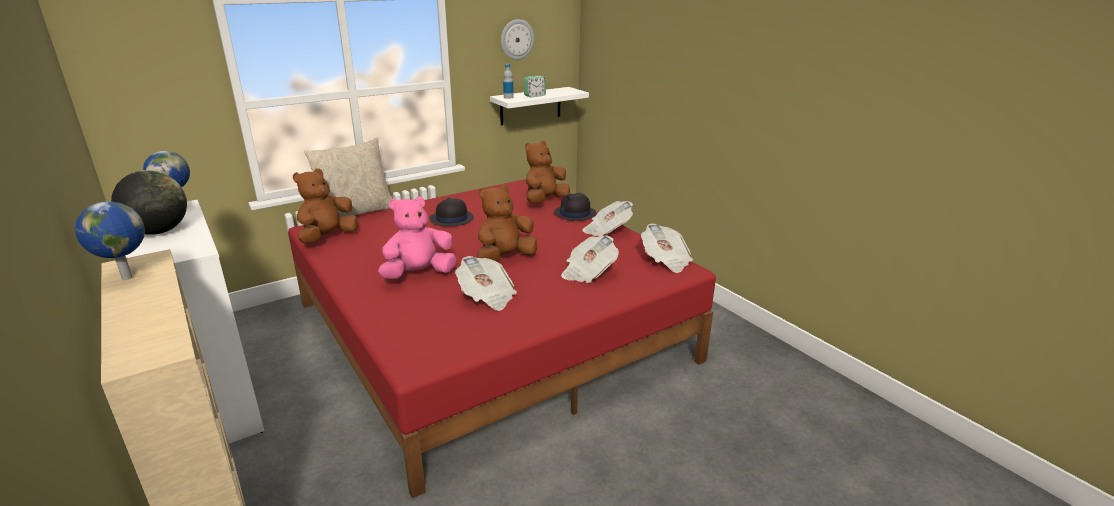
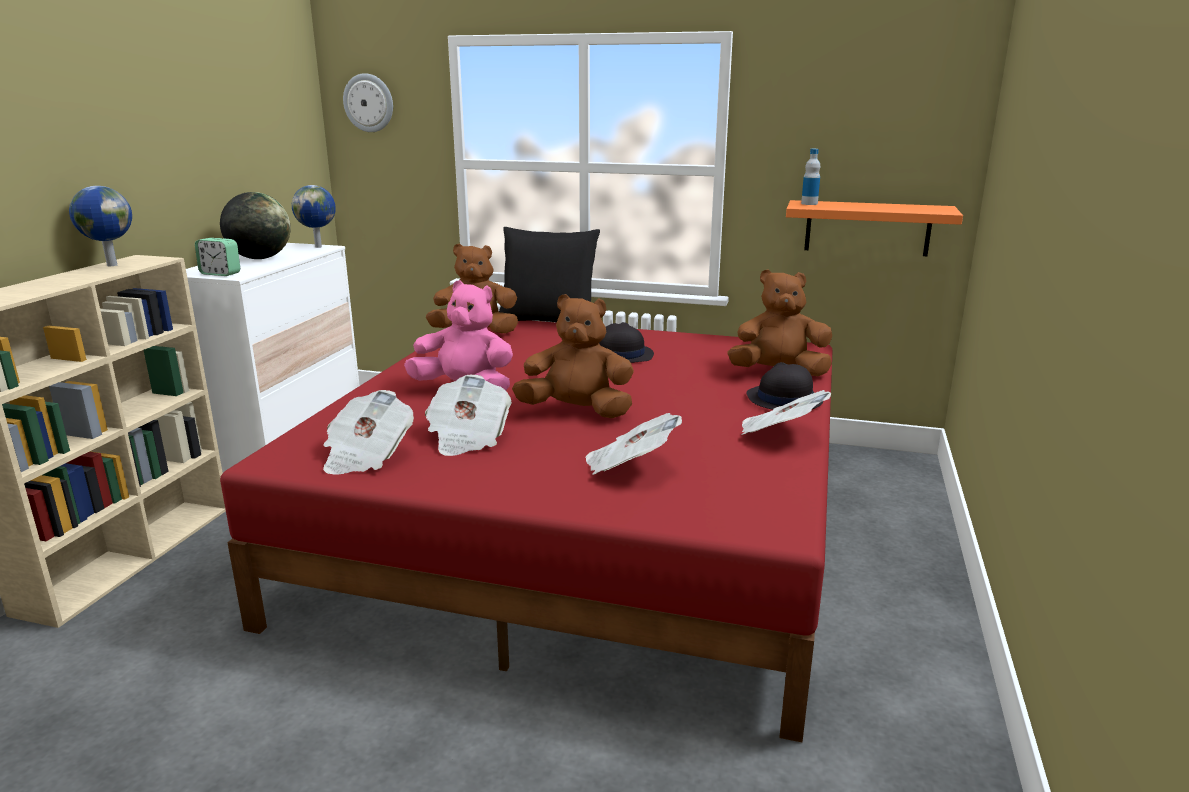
camera: 50 degrees right, 5 degrees down
beige pillow [304,138,392,217] -> black pillow [499,227,600,322]
white shelf [490,87,589,125] -> orange shelf [786,200,963,256]
wall clock [501,19,535,60] -> wall clock moved to [343,73,393,132]
alarm clock [524,76,546,97] -> alarm clock moved to [195,238,240,276]
newspaper [641,223,693,273] -> newspaper moved to [323,390,414,475]

